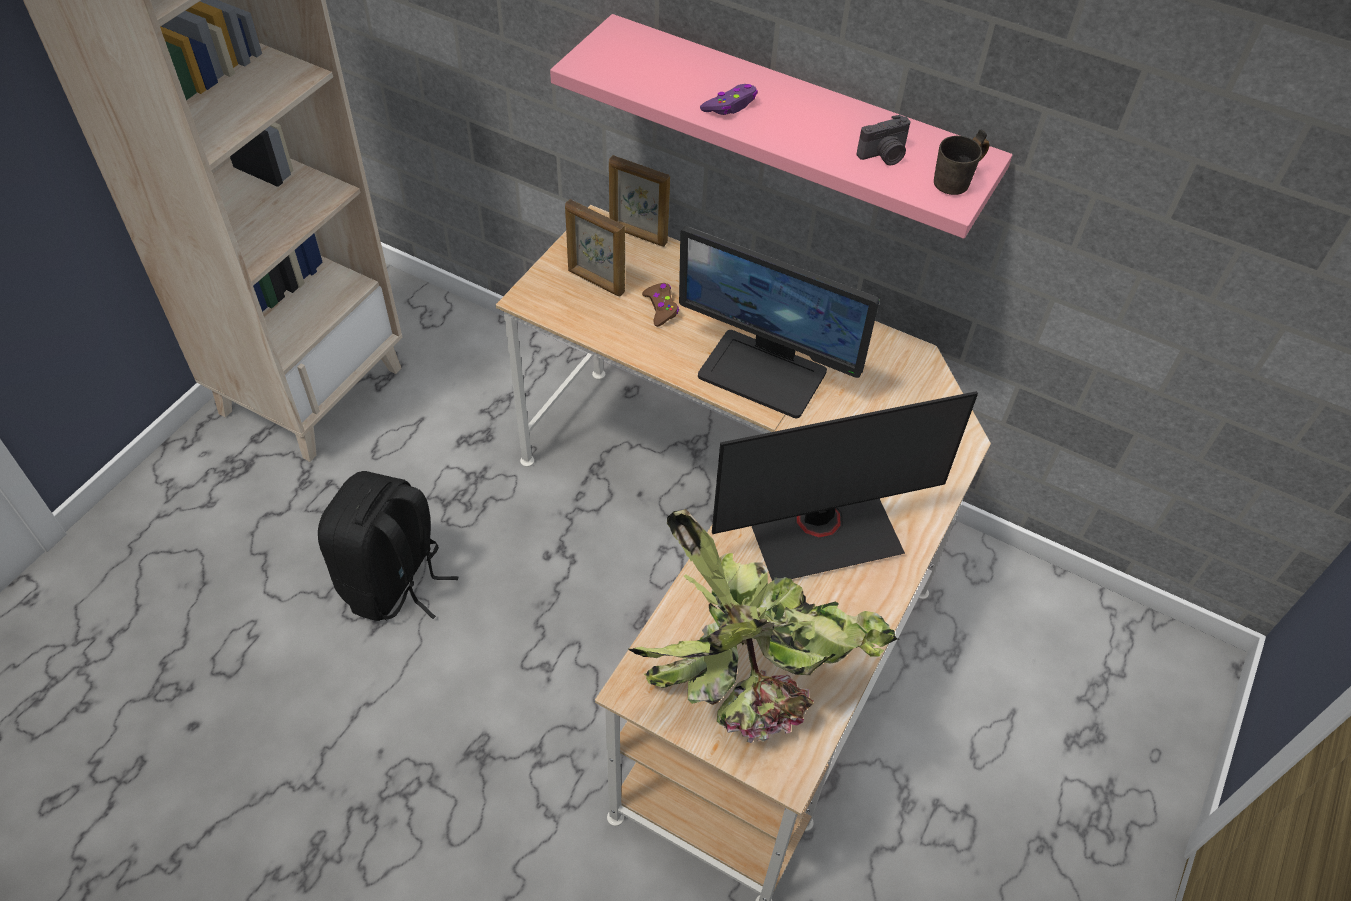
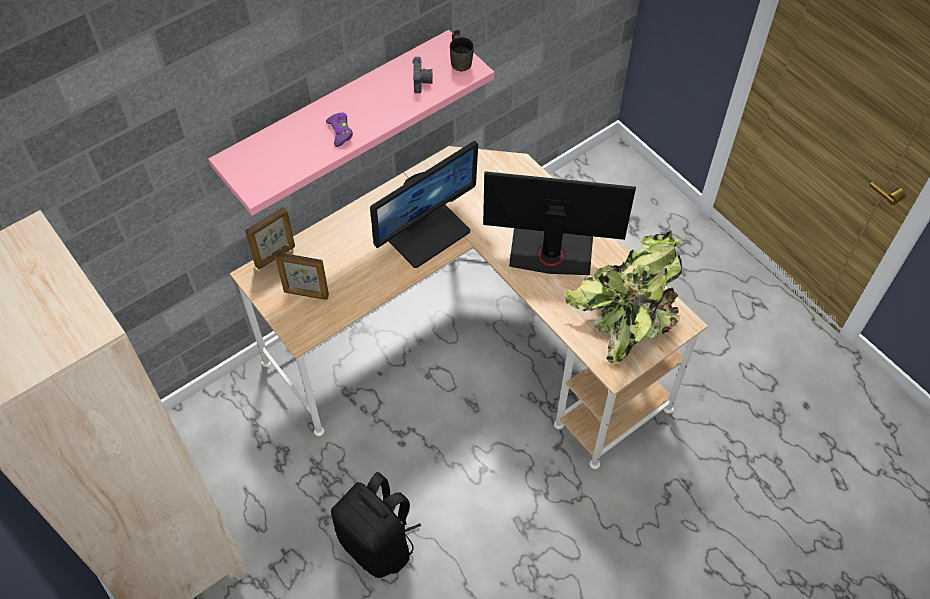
camera: 65 degrees left, 5 degrees up
picture frame [565,199,625,297] -> picture frame turned 45 degrees clockwise [275,252,329,300]
brown game controller [642,283,679,327] -> none
monitor [712,391,978,581] -> monitor turned 90 degrees counterclockwise [483,171,636,275]

